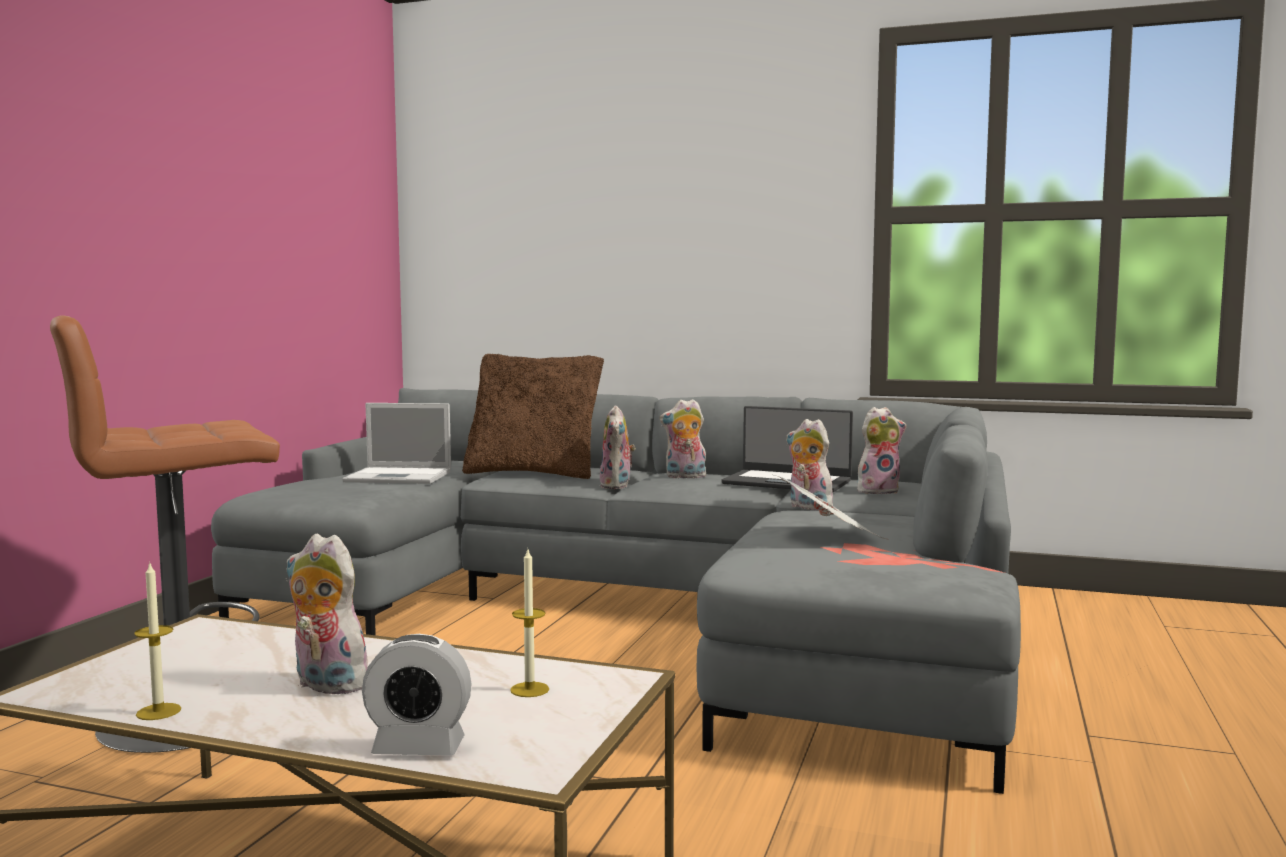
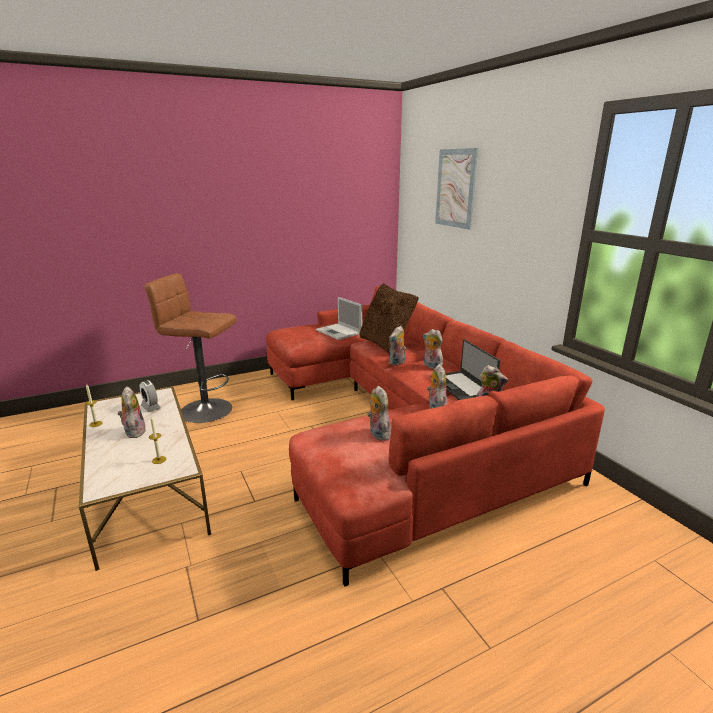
camera: 45 degrees right, 15 degrees up
grey sofa [211,388,1021,794] -> red sofa [266,286,605,586]
alarm clock [362,634,471,756] -> alarm clock moved to [140,380,161,412]
newspaper [774,475,886,539] -> plush toy [367,386,391,441]
none -> picture [435,148,478,230]

